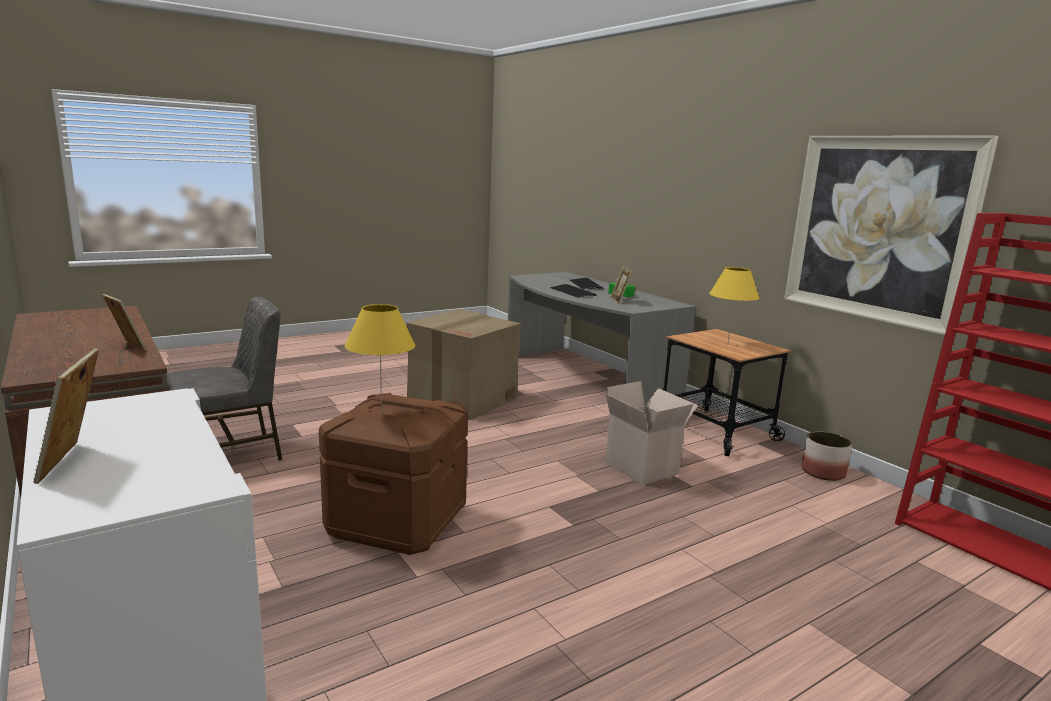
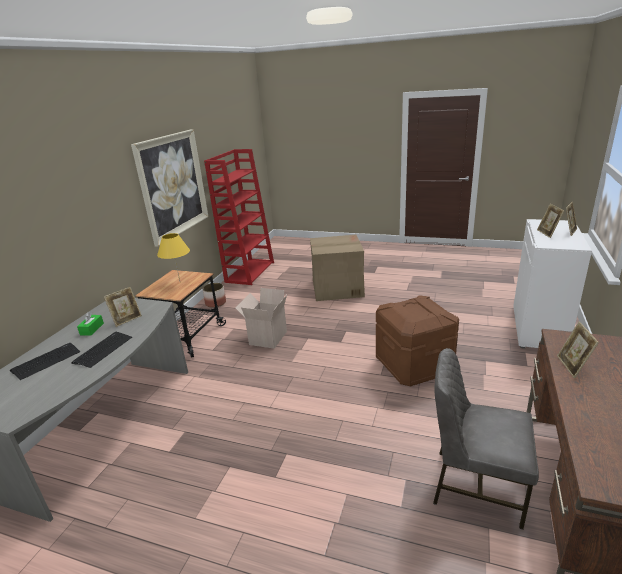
camera: 125 degrees left, 10 degrees up
yellow table lamp [345,304,415,413] -> none
cardboard box [407,309,521,420] -> cardboard box moved to [310,235,365,301]
none -> picture frame [537,203,564,238]

